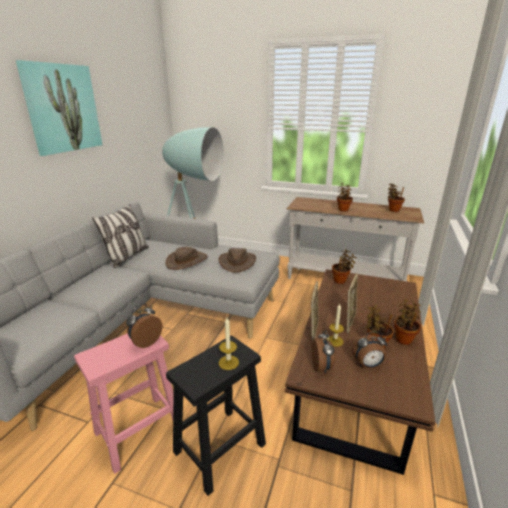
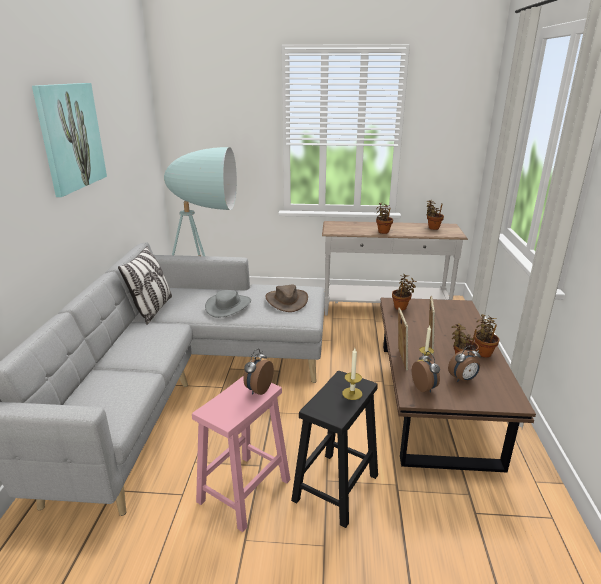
camera: 15 degrees left, 0 degrees up
brown hat [165,247,208,270] -> grey hat [205,290,251,318]

